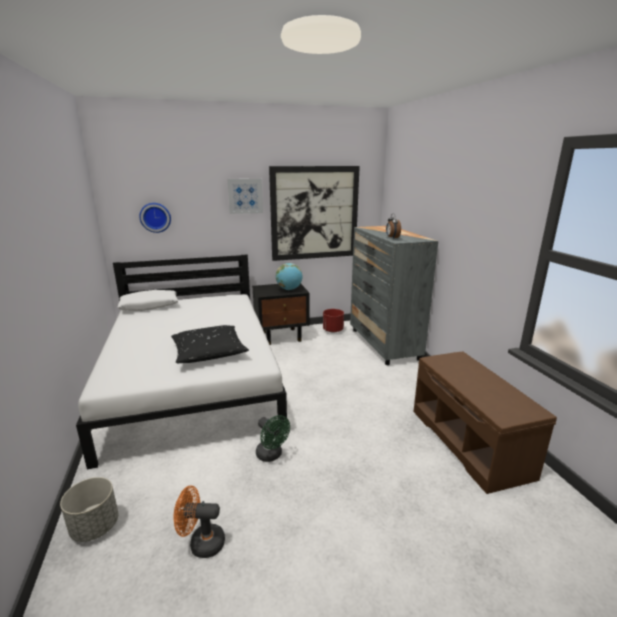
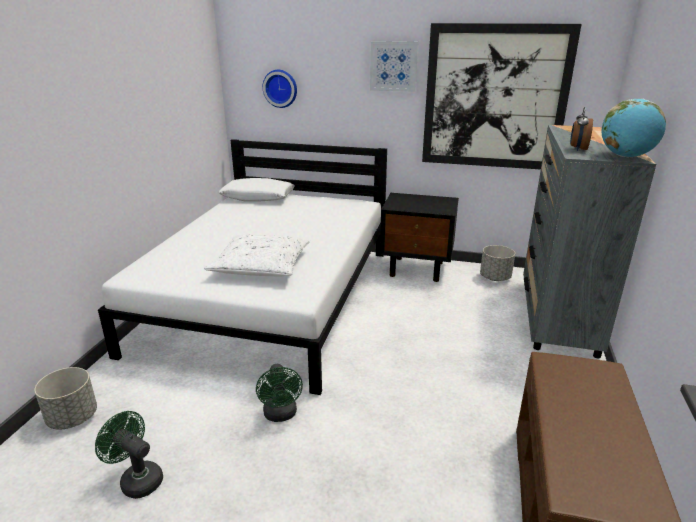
camera: 30 degrees right, 5 degrees up
black pillow [171,325,249,363] -> white pillow [204,234,310,277]
orange fan [174,485,225,558] -> green fan [95,411,163,499]
globe [276,263,302,290] -> globe moved to [602,98,666,157]
red planter [323,309,344,333] -> grey planter [480,245,515,281]

